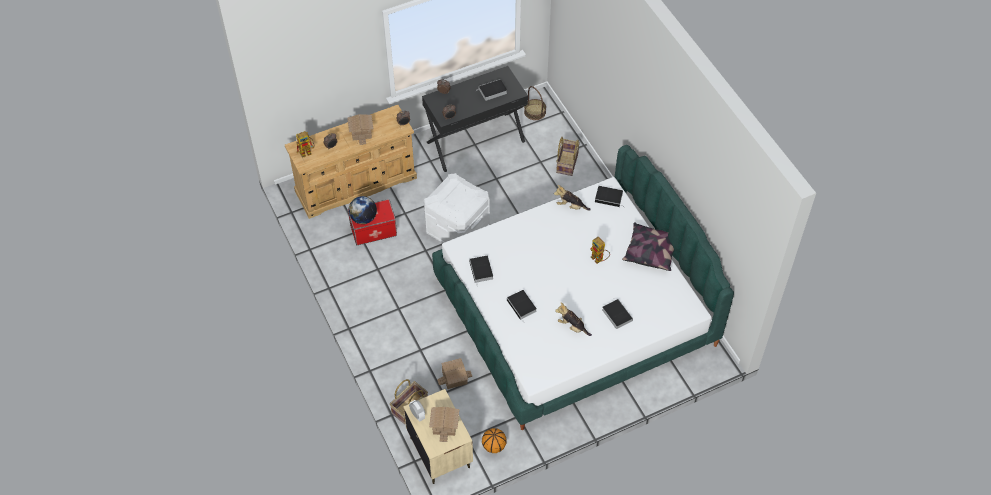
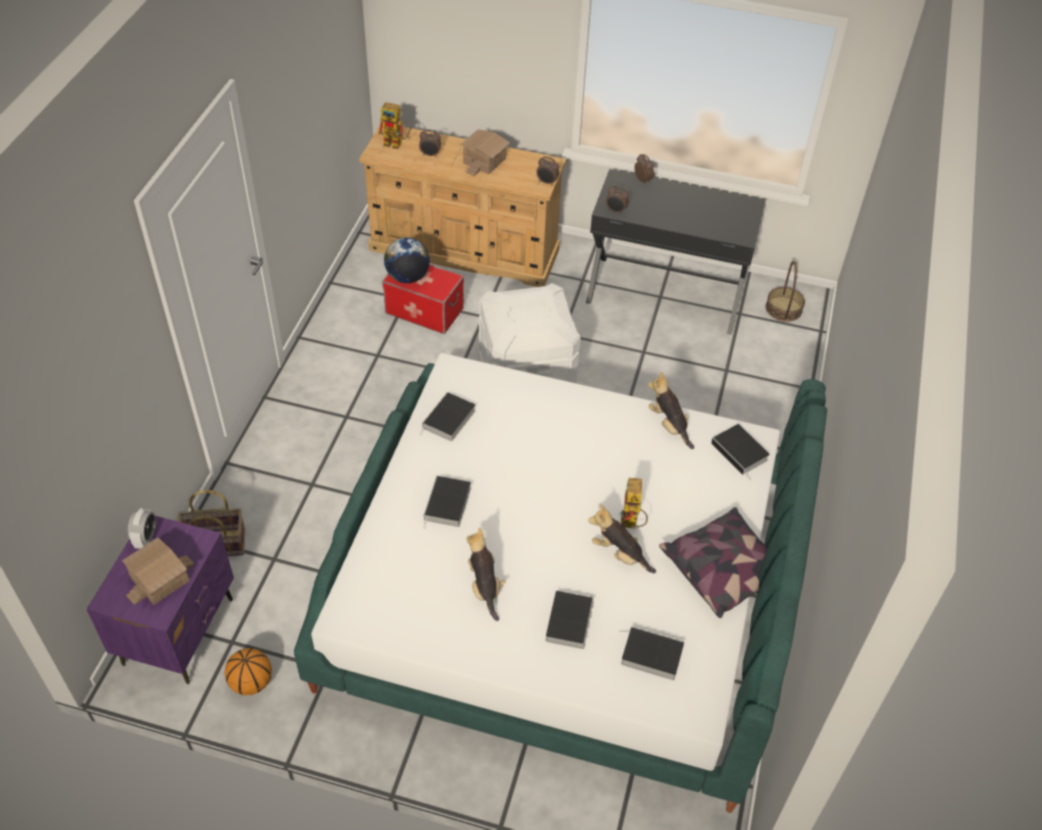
camera: 40 degrees right, 5 degrees down
beige nightstand [403,389,473,484] -> purple nightstand [87,516,234,684]
toy house [437,358,472,389] -> none
book [478,79,507,101] -> book moved to [619,626,684,680]
basket [556,137,580,176] -> none
none -> plush toy [588,504,656,573]

